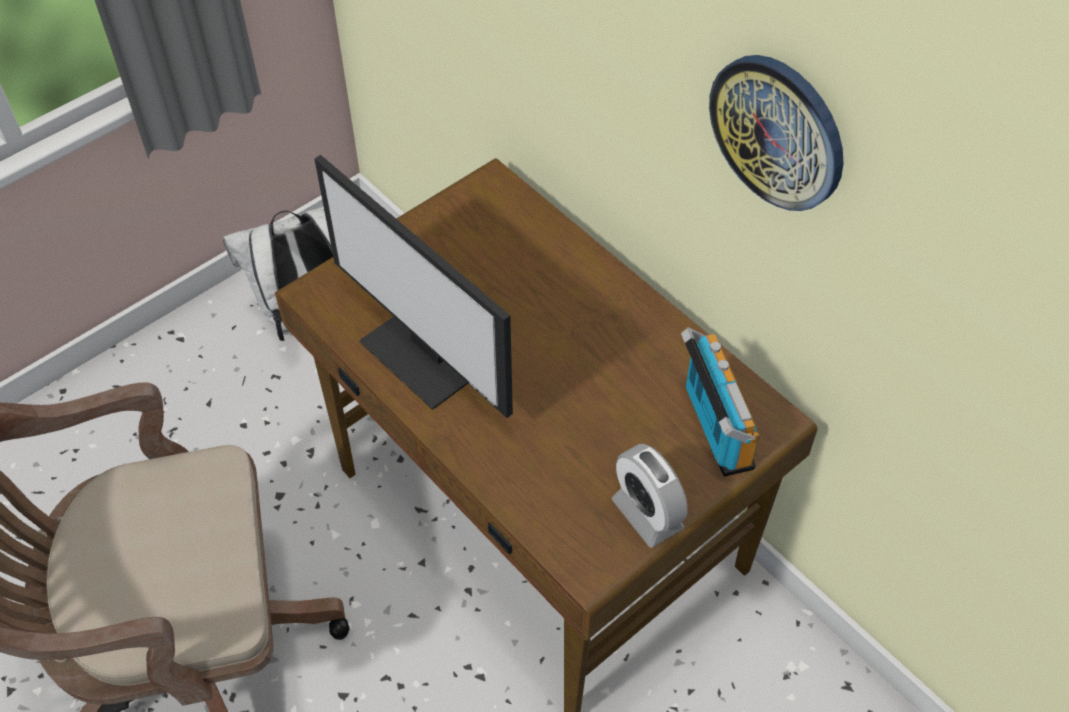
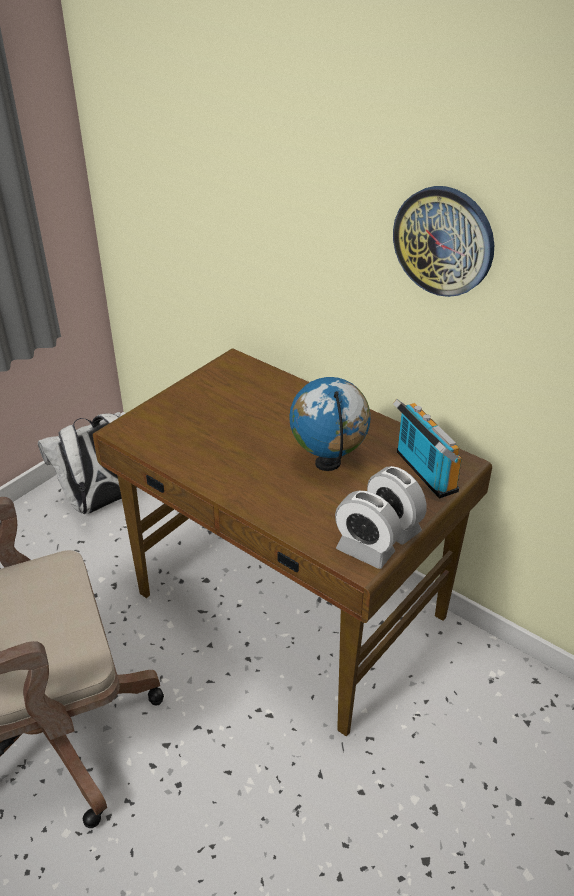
camera: 10 degrees left, 15 degrees down
monitor [314,155,513,418] -> none
none -> globe [290,377,371,471]
none -> alarm clock [335,491,401,569]

